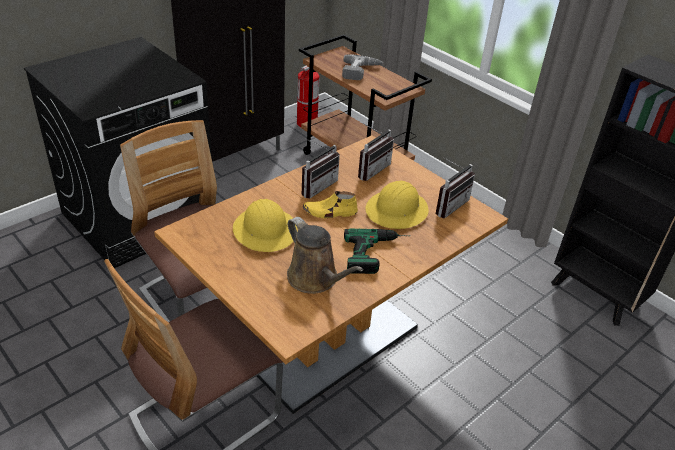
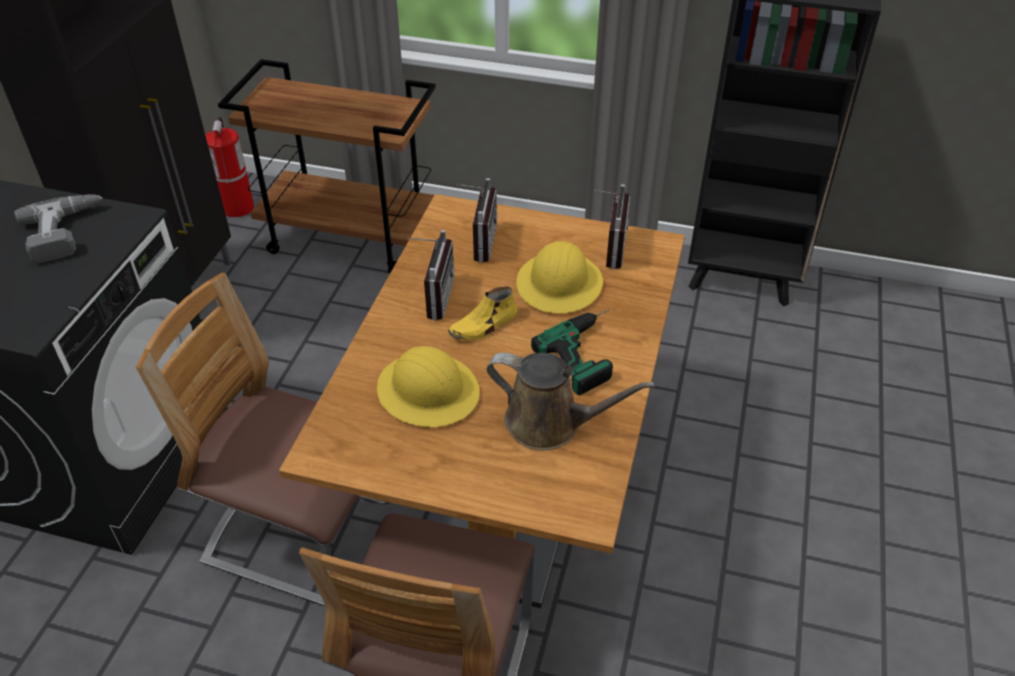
camera: 30 degrees left, 5 degrees up
power drill [342,54,383,80] -> power drill moved to [15,194,103,263]

